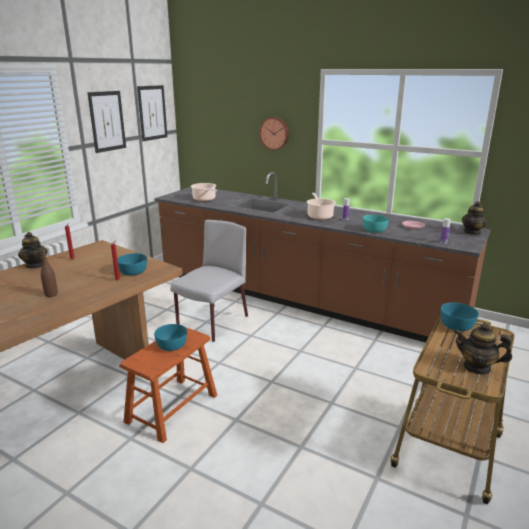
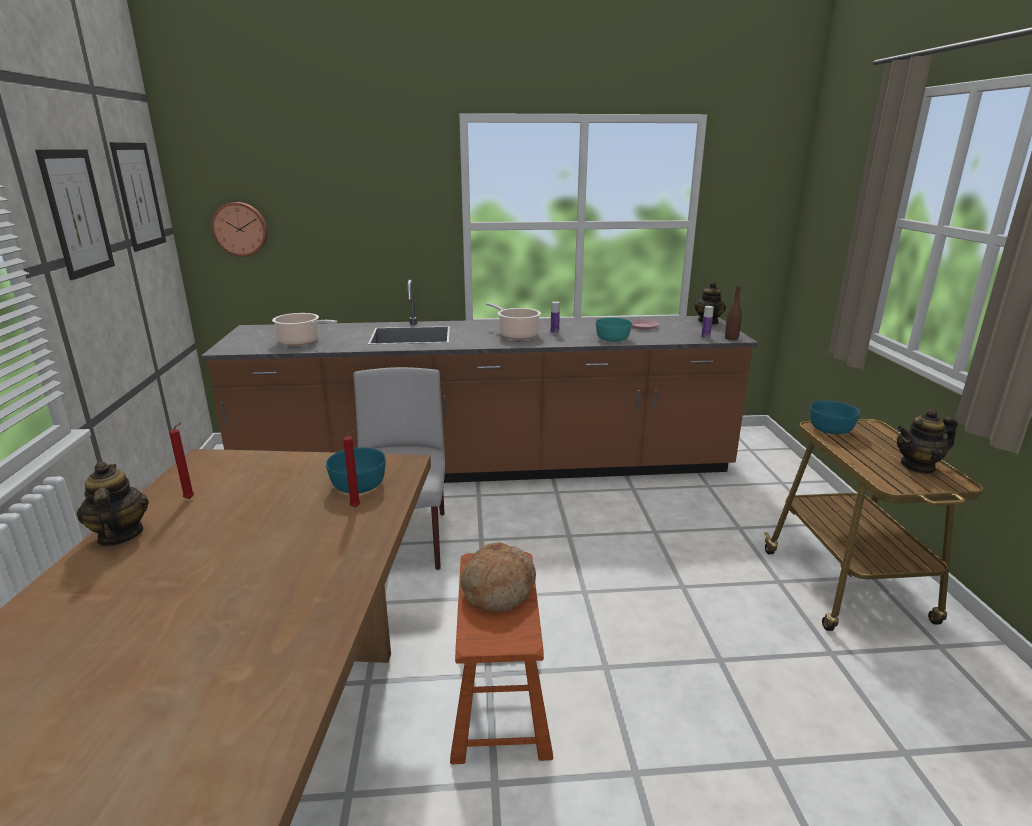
camera: 35 degrees left, 0 degrees up
teapot [18,232,47,268] -> teapot turned 135 degrees counterclockwise [77,462,149,546]
brown bottle [41,249,58,297] -> brown bottle moved to [725,285,742,340]
turquoise bowl [154,324,187,351] -> bread [460,542,536,612]
wall clock [259,117,289,150] -> wall clock moved to [211,202,268,257]

